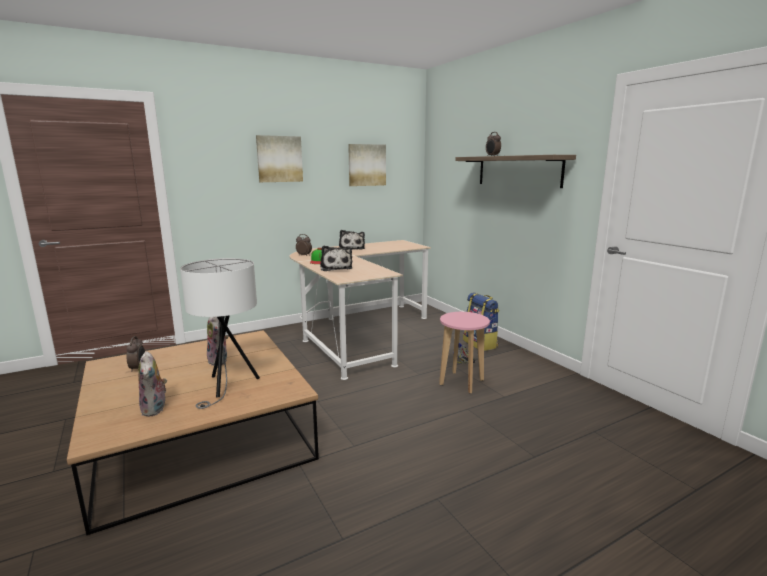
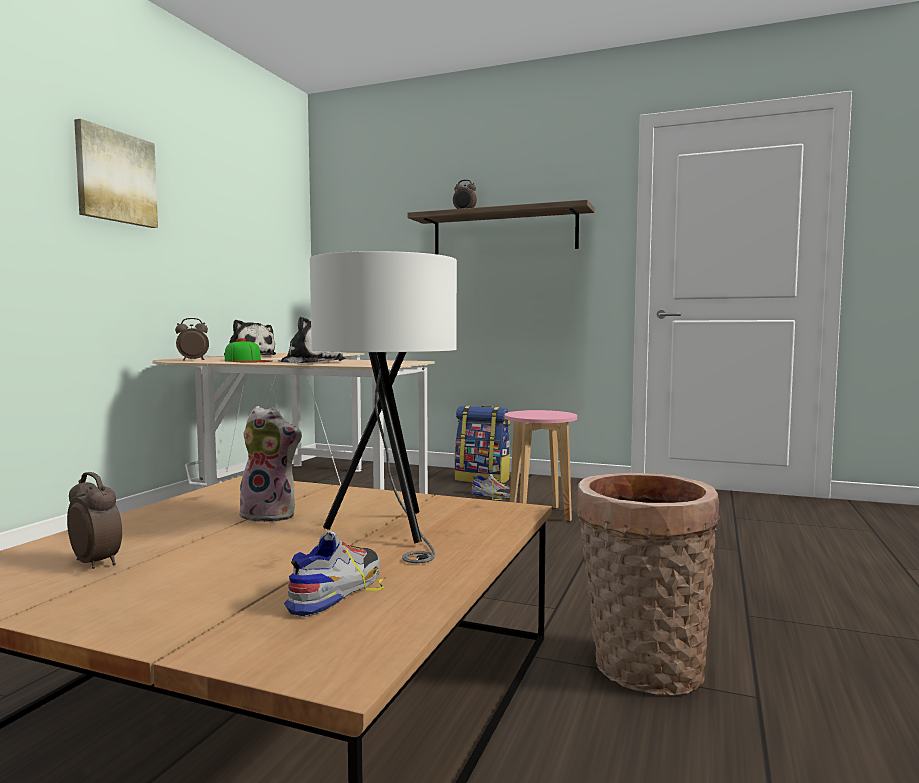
camera: 40 degrees left, 10 degrees down
plush toy [138,351,167,417] -> shoe [284,531,384,617]
picture [348,144,386,186] -> none
none -> basket [577,473,720,695]

